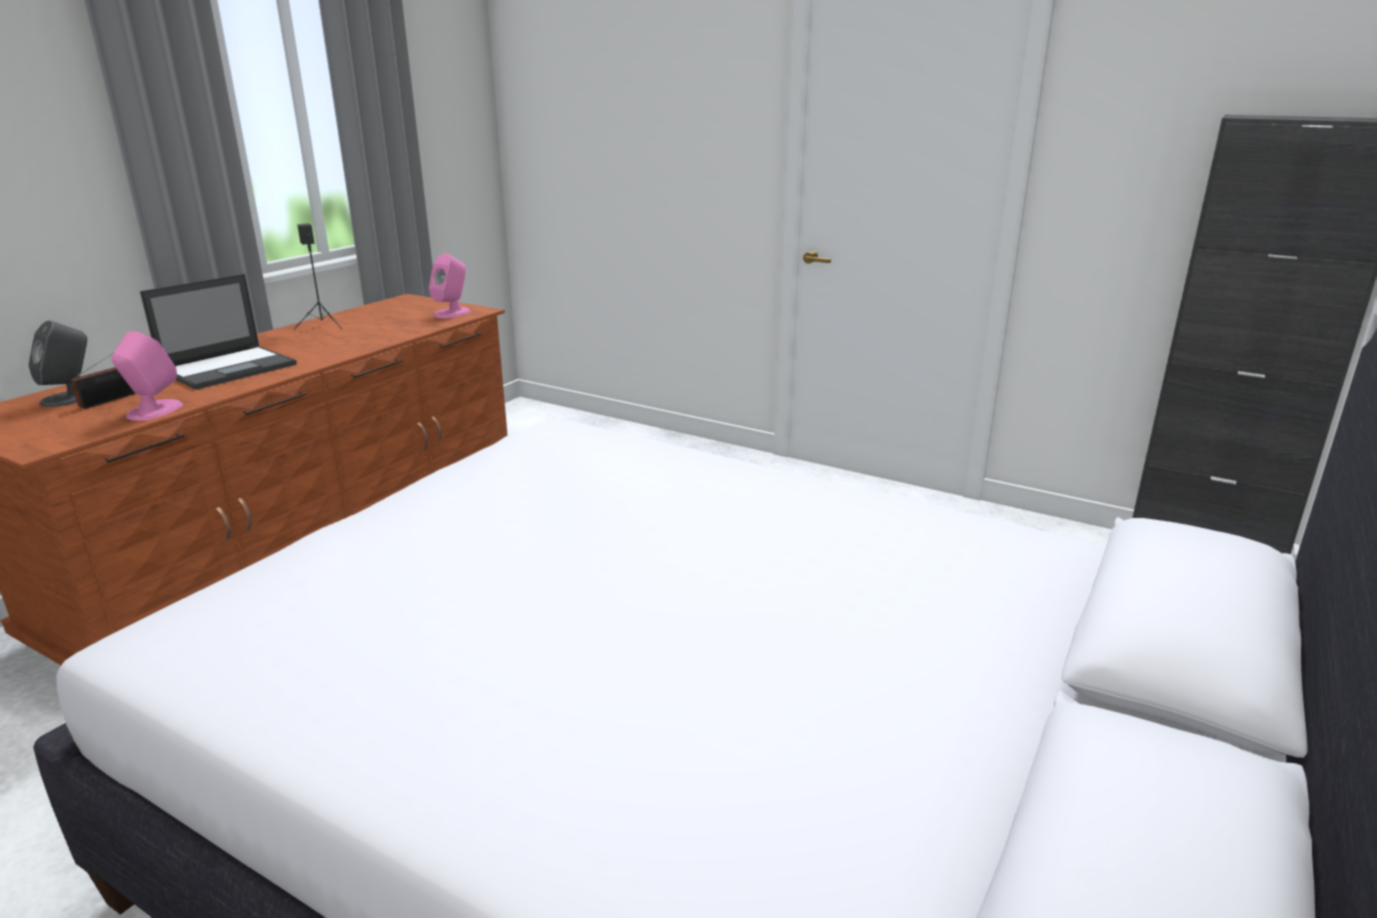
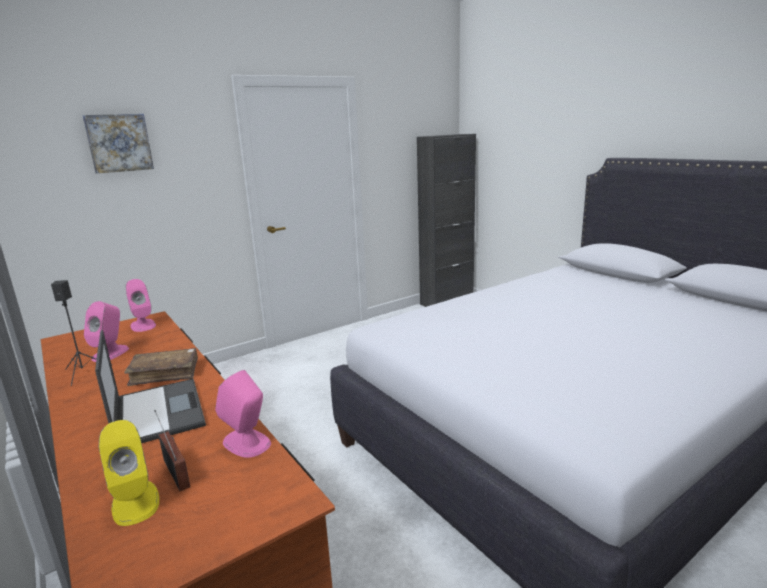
camera: 65 degrees left, 5 degrees down
grey speaker [28,320,87,407] -> yellow speaker [99,420,159,526]
none -> picture [82,114,154,174]
none -> pink speaker [84,301,129,362]
none -> brown book [124,348,198,386]

